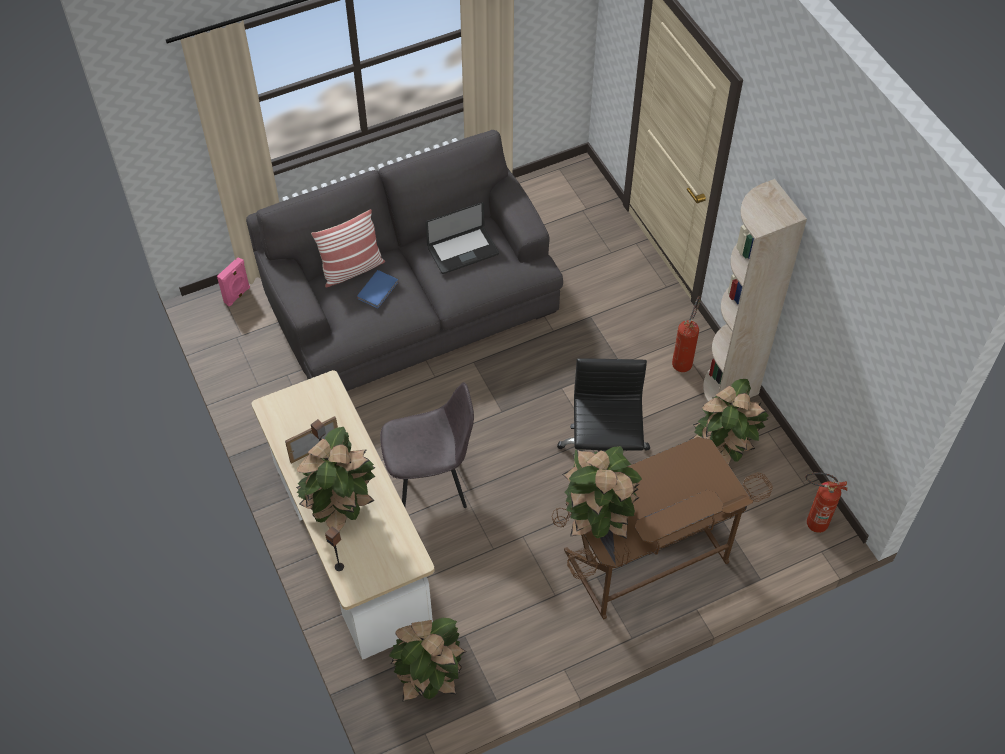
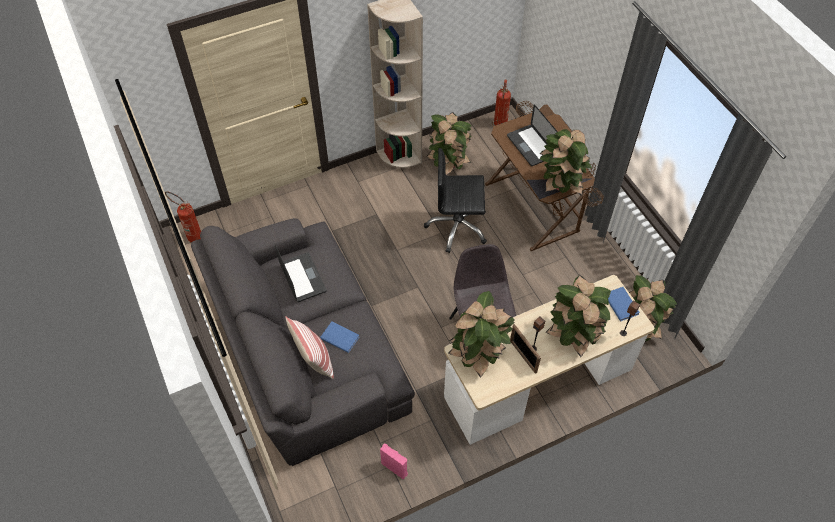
camera: 90 degrees left, 0 degrees up
pink speaker [217,257,250,306] -> pink speaker moved to [380,444,408,480]
fire extinguisher [672,296,701,372] -> fire extinguisher moved to [165,191,201,243]
none -> potted plant [448,291,515,378]
none -> laptop [507,104,558,166]
none -> blue book [608,287,640,321]

